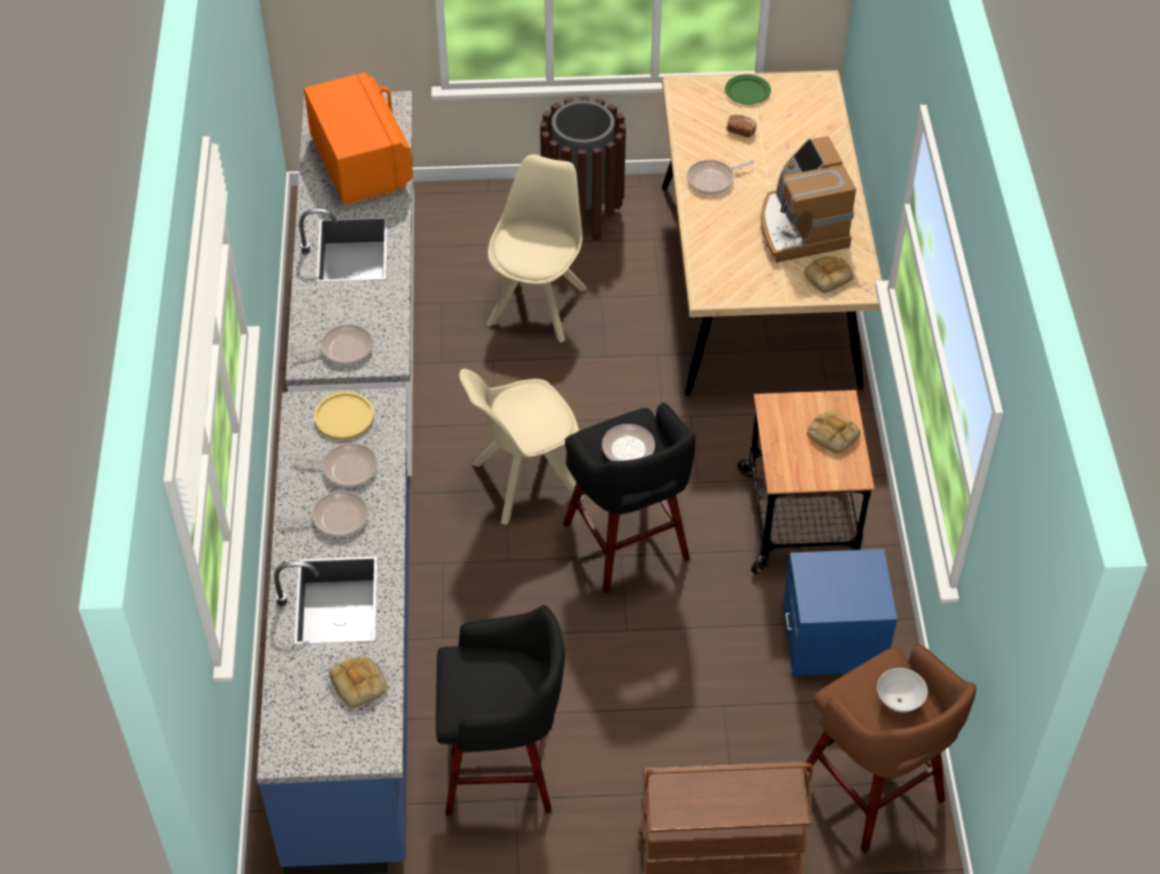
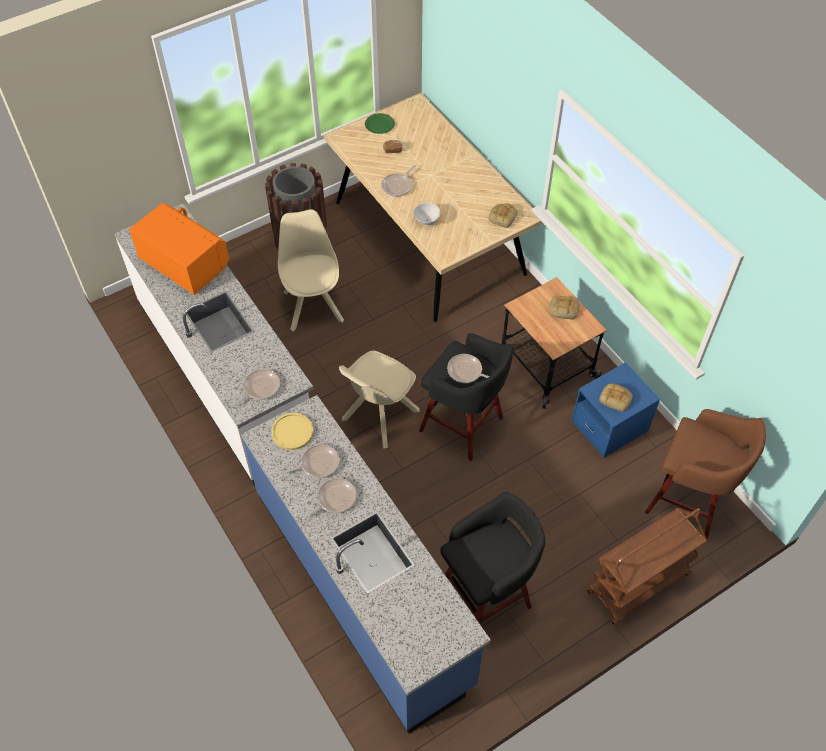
camera: 30 degrees left, 5 degrees up
bread [329,655,387,708] -> bread moved to [599,384,633,412]
coffee machine [761,136,856,263] -> none
white bowl [877,668,928,712] -> white bowl moved to [414,203,440,225]

